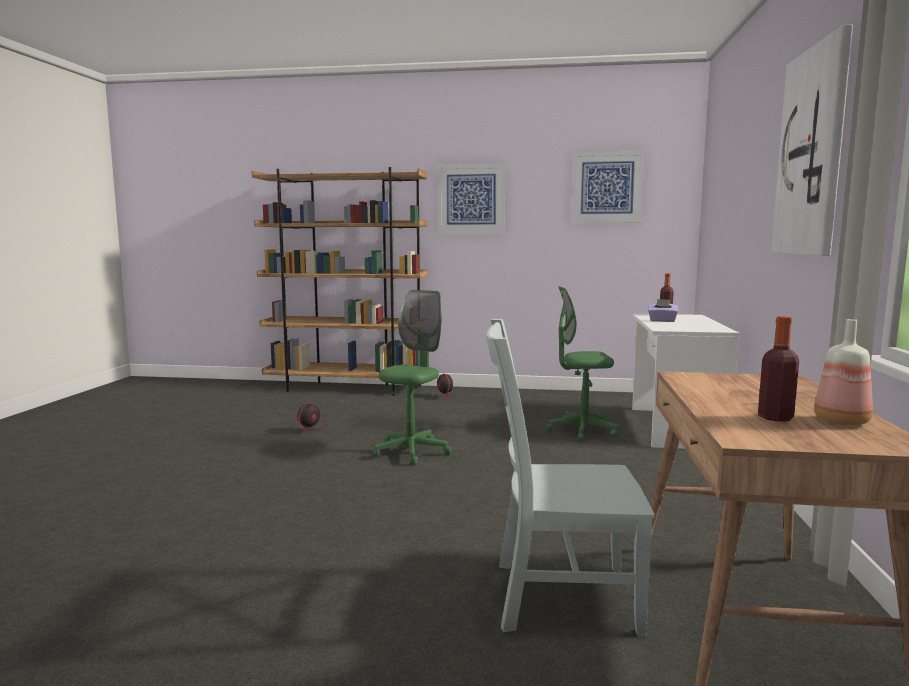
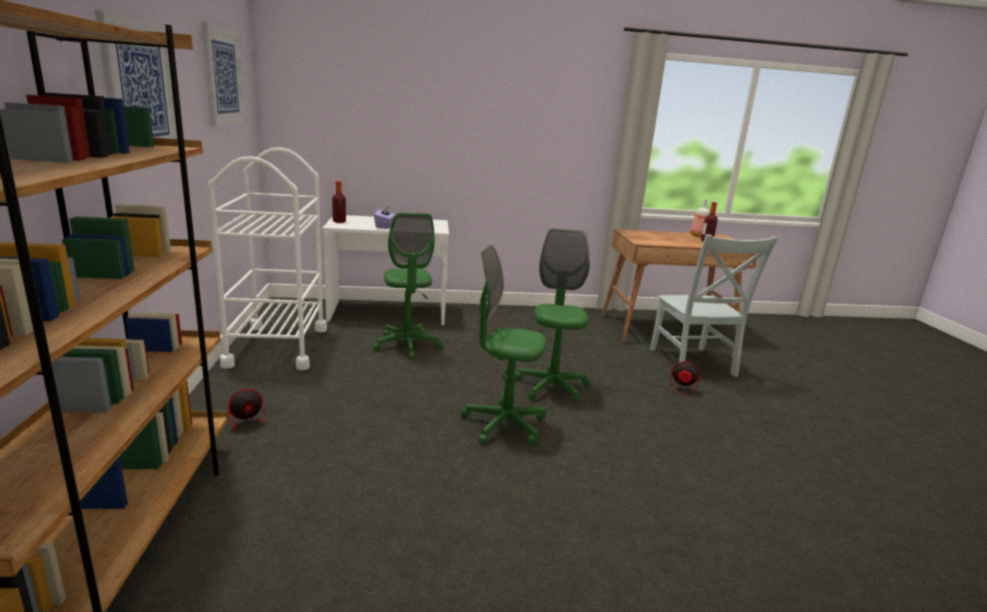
camera: 105 degrees left, 10 degrees up
fan [285,403,328,435] -> fan moved to [642,361,700,412]
picture [771,24,853,256] -> none
none -> white cart [208,147,327,370]
none -> green office chair [515,228,590,403]

